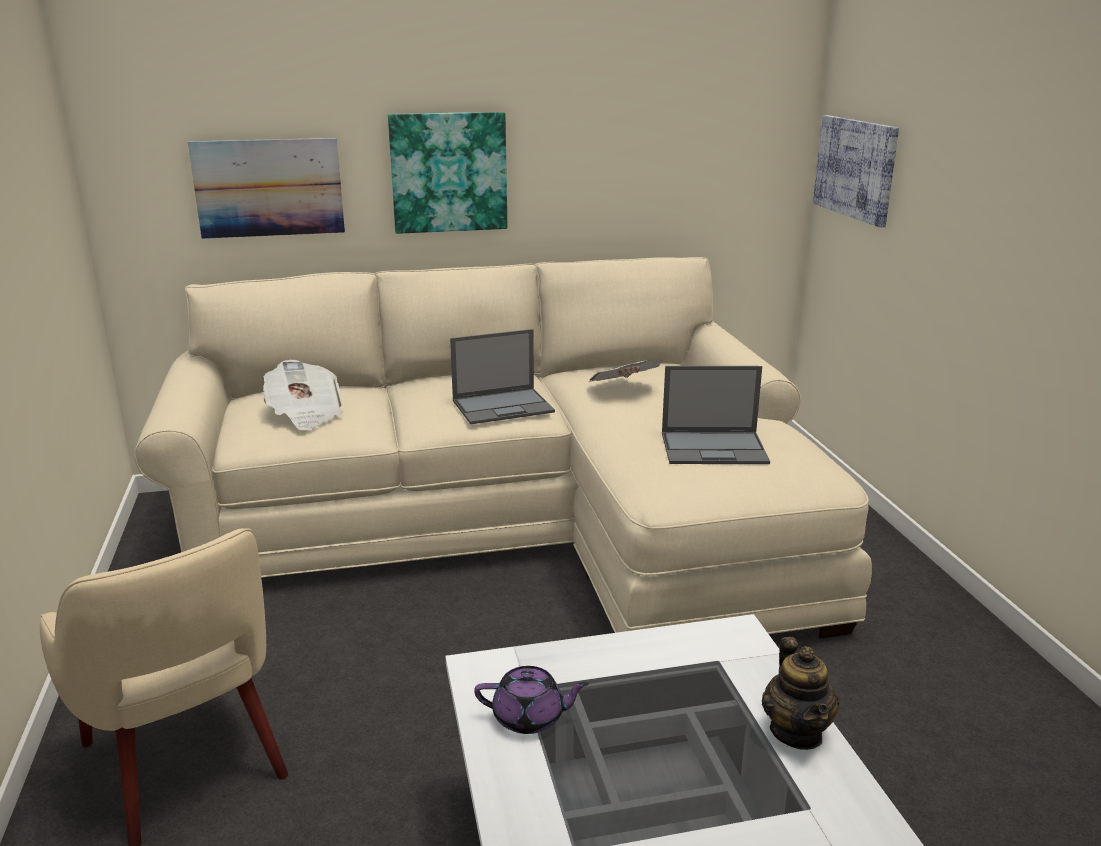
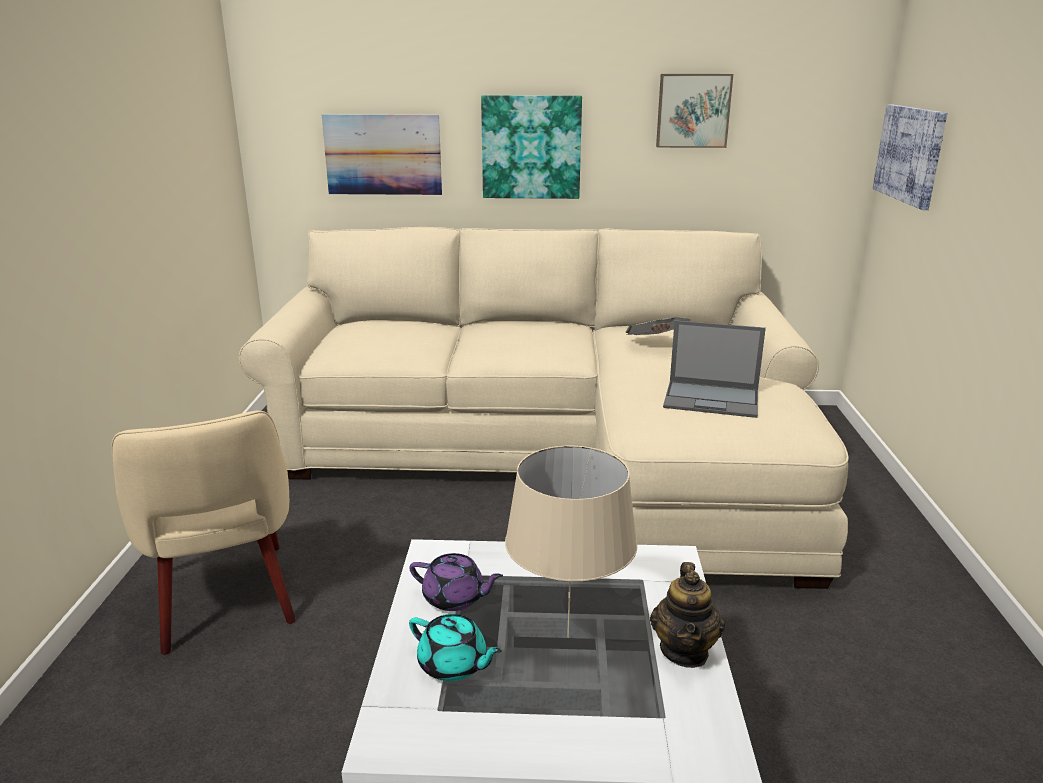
camera: 15 degrees right, 0 degrees up
newspaper [263,360,343,431] -> none
laptop [450,329,555,424] -> none
none -> turquoise teapot [409,614,502,681]
none -> beige table lamp [505,446,637,638]
none -> picture [656,74,733,148]

